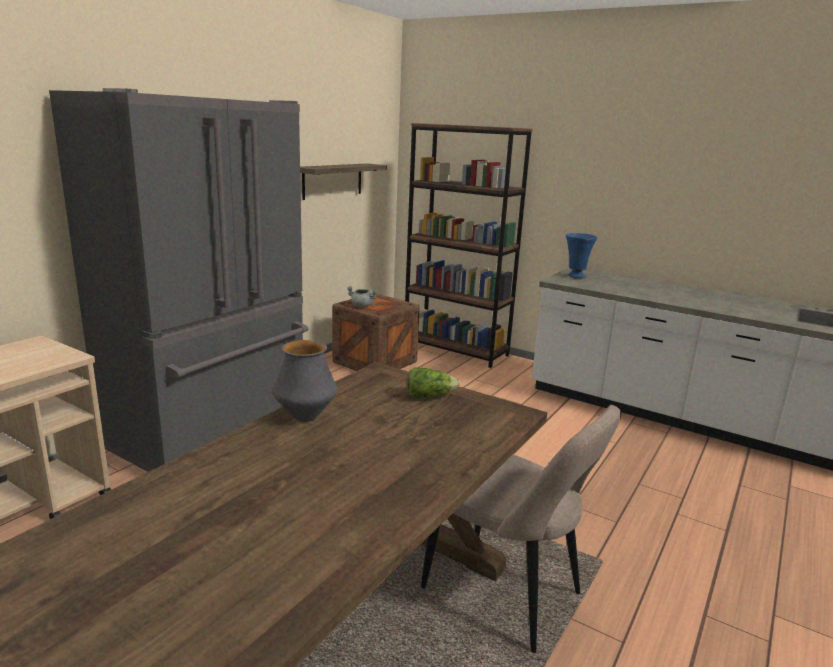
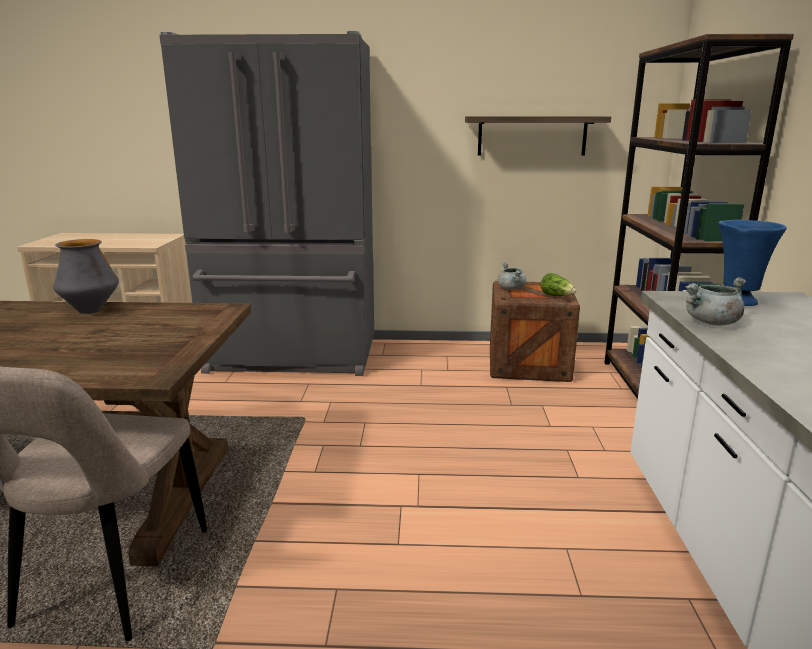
camera: 60 degrees right, 0 degrees up
lettuce [407,367,460,399] -> lettuce moved to [541,273,576,296]
none -> grey cooking pot [685,277,747,325]

